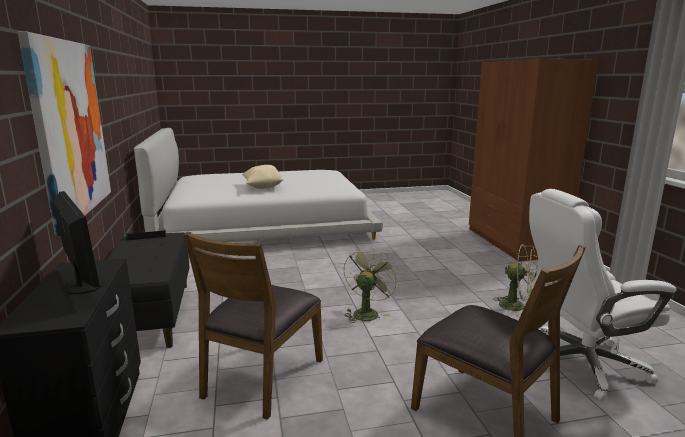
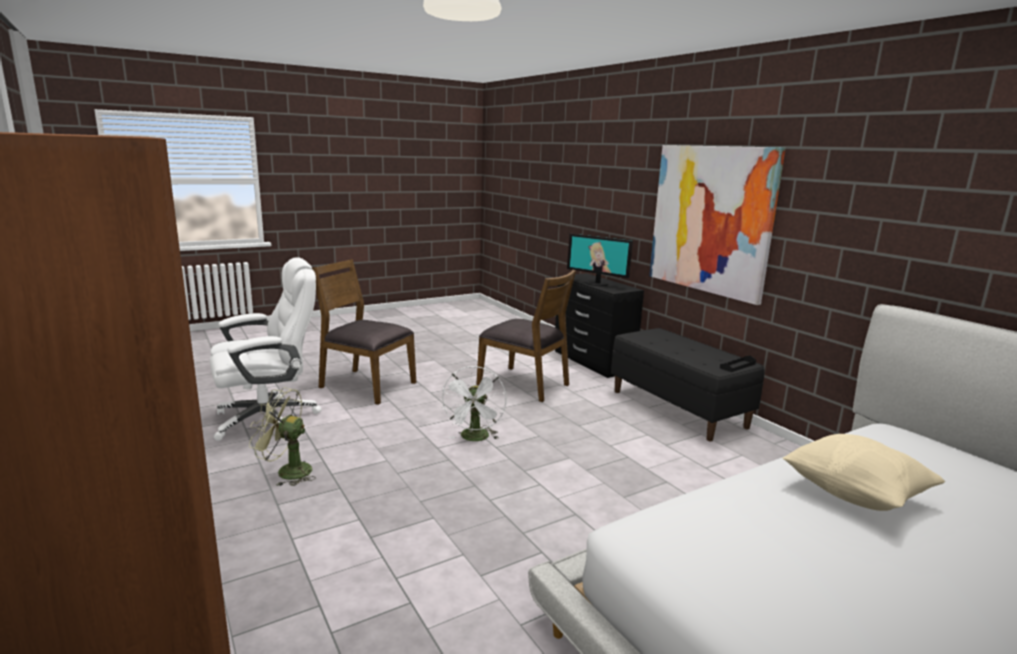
camera: 160 degrees right, 0 degrees up
brown chair [184,232,323,420] -> brown chair turned 120 degrees clockwise [476,270,576,402]
green fan [344,247,398,323] -> white fan [442,366,506,441]

